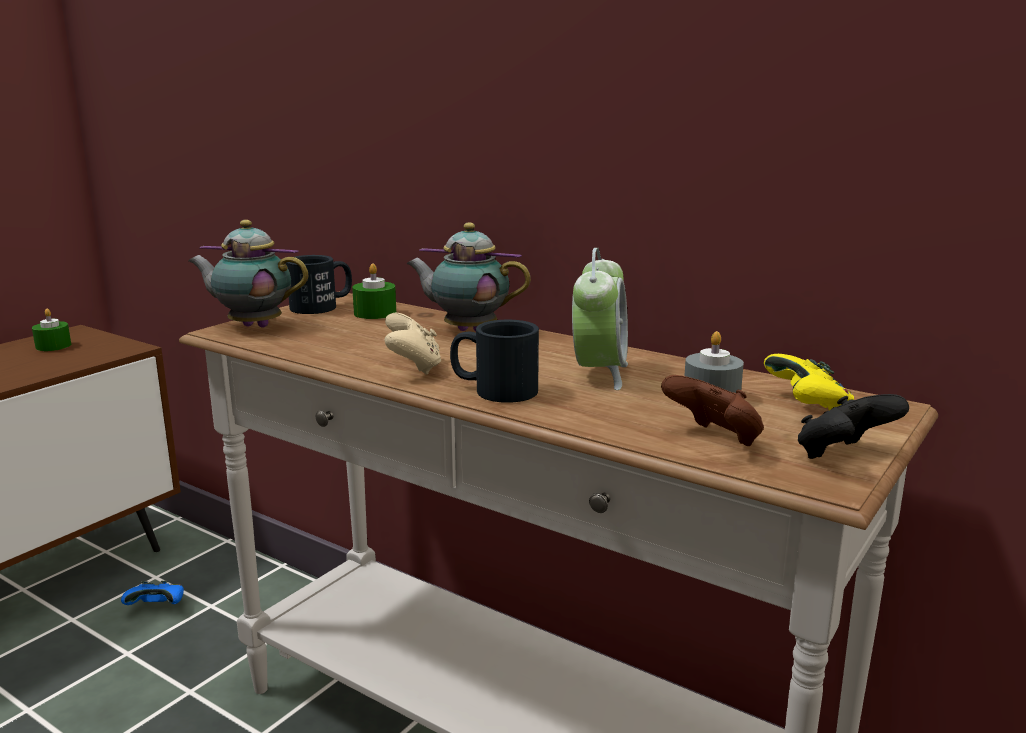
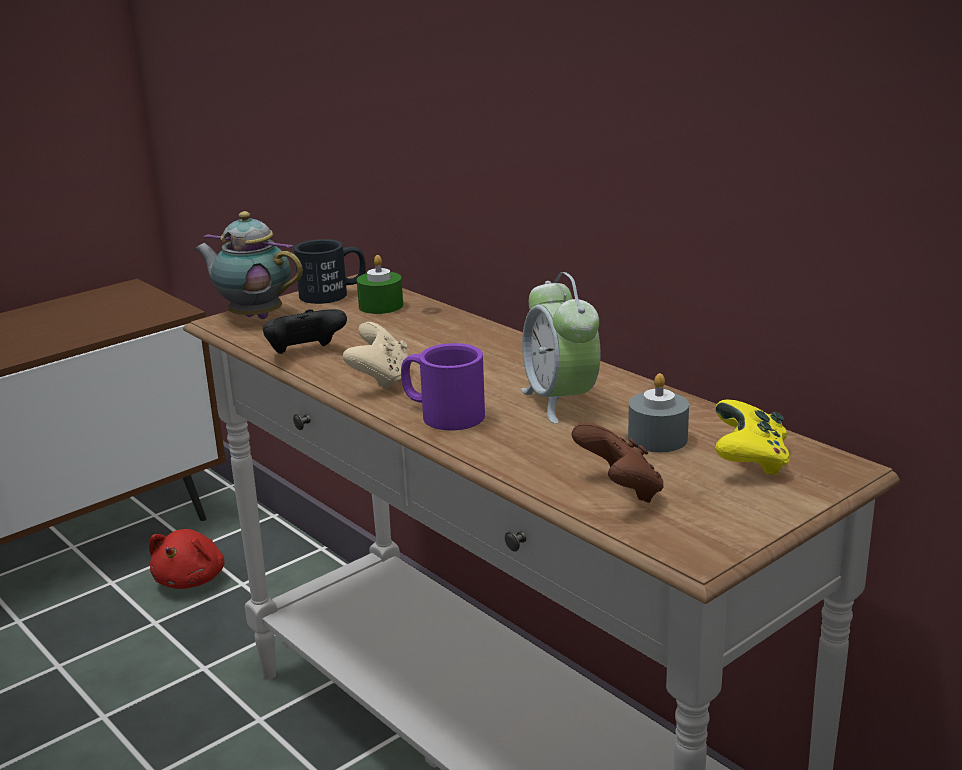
camera: 15 degrees right, 5 degrees up
green candle [32,309,71,351] -> none
blue game controller [121,581,184,605] -> red plush toy [149,529,225,589]
teapot [406,223,531,332] -> none
black mug [450,320,539,403] -> purple mug [401,343,485,430]
alarm clock [572,248,628,390] -> alarm clock turned 135 degrees clockwise [521,272,601,424]
black game controller [798,394,909,459] -> black game controller moved to [263,309,347,354]

